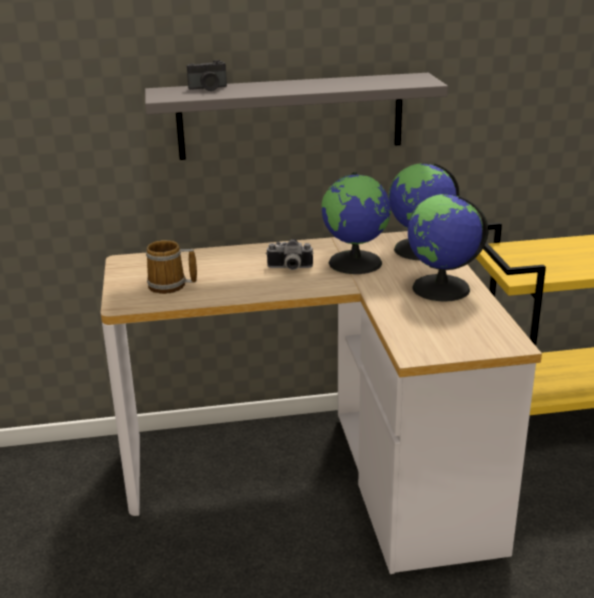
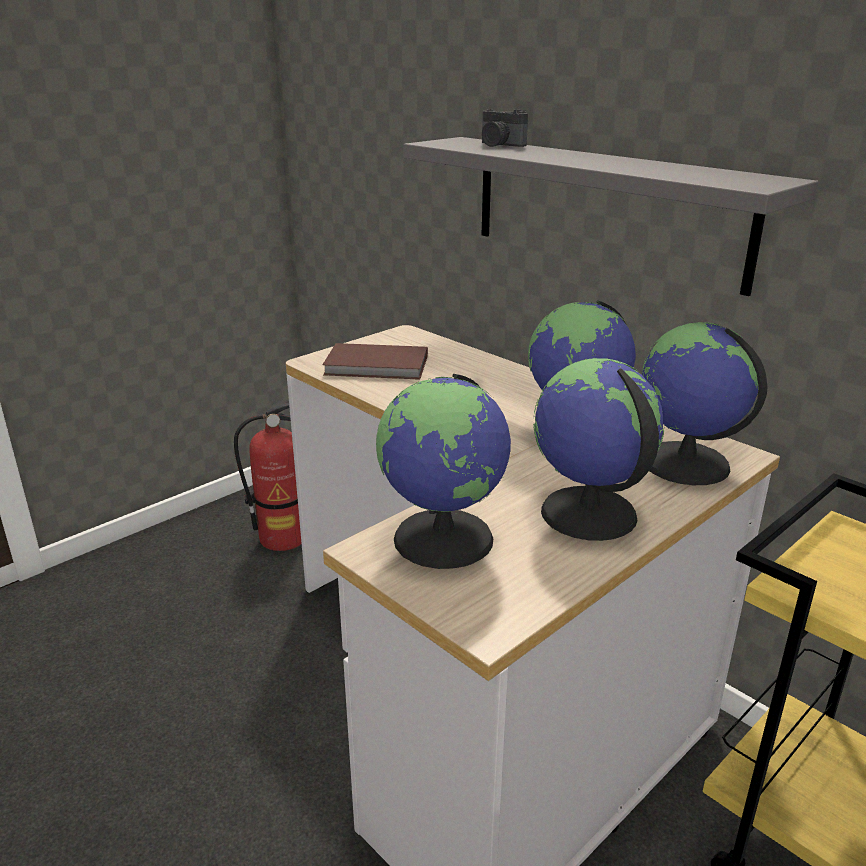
camera: 55 degrees right, 0 degrees up
mug [146,240,197,294] -> brown book [322,343,428,380]
camera [266,239,314,270] -> none
none -> fire extinguisher [234,403,302,551]
none -> globe [376,374,511,569]

